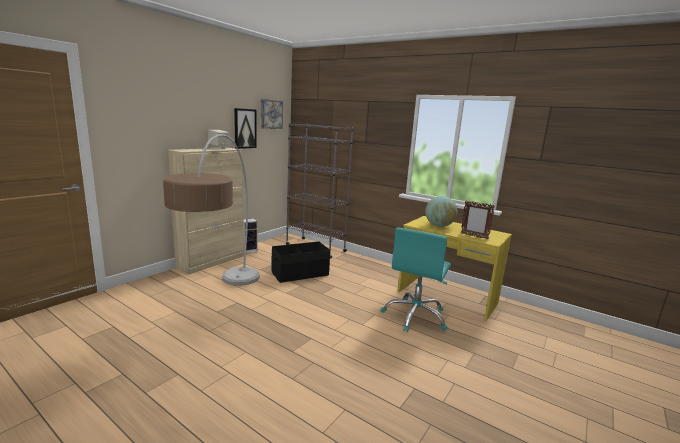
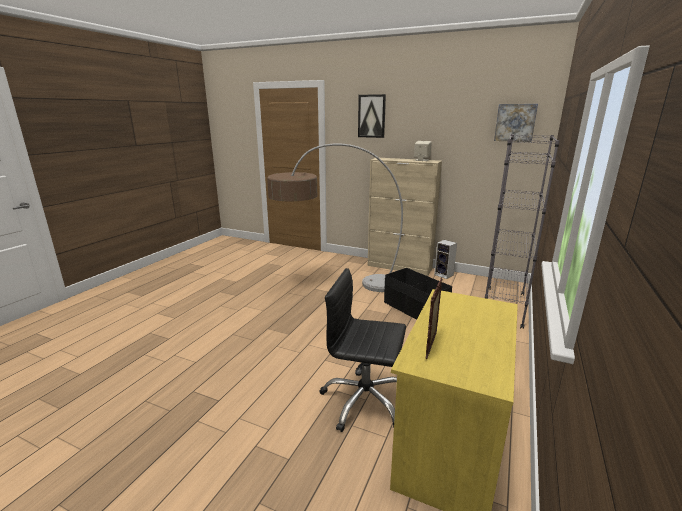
camera: 80 degrees right, 5 degrees up
picture [234,108,257,149] -> picture moved to [358,94,386,138]
turquoise office chair [381,227,451,332] -> black office chair [319,268,406,432]
globe [425,196,458,227] -> none

